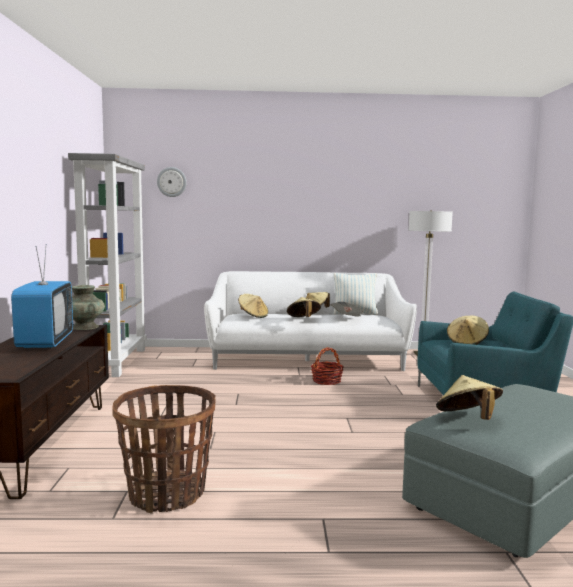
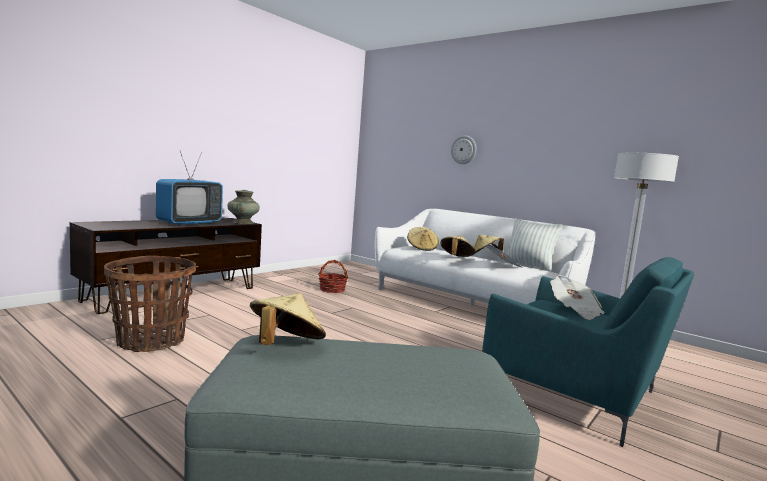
camera: 40 degrees right, 0 degrees up
grey bookcase [68,153,147,377] -> none
wall clock [157,167,187,197] -> wall clock moved to [451,135,476,164]
basket [311,347,344,385] -> basket moved to [318,260,348,293]
beige hat [447,316,489,345] -> newspaper [550,275,605,320]

